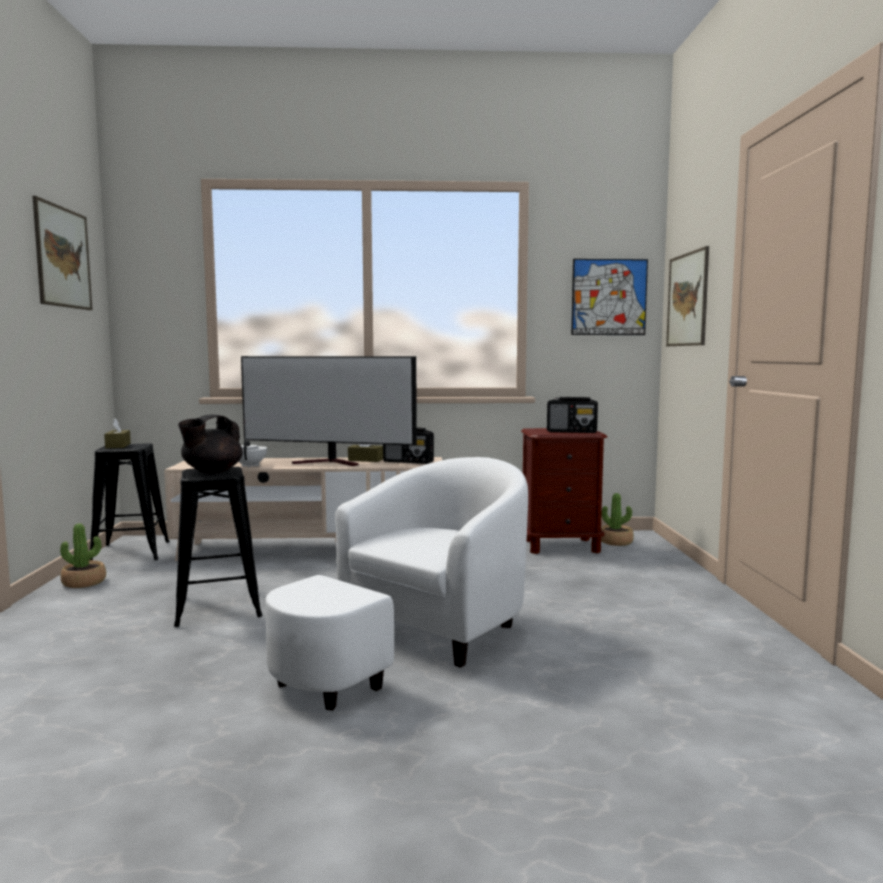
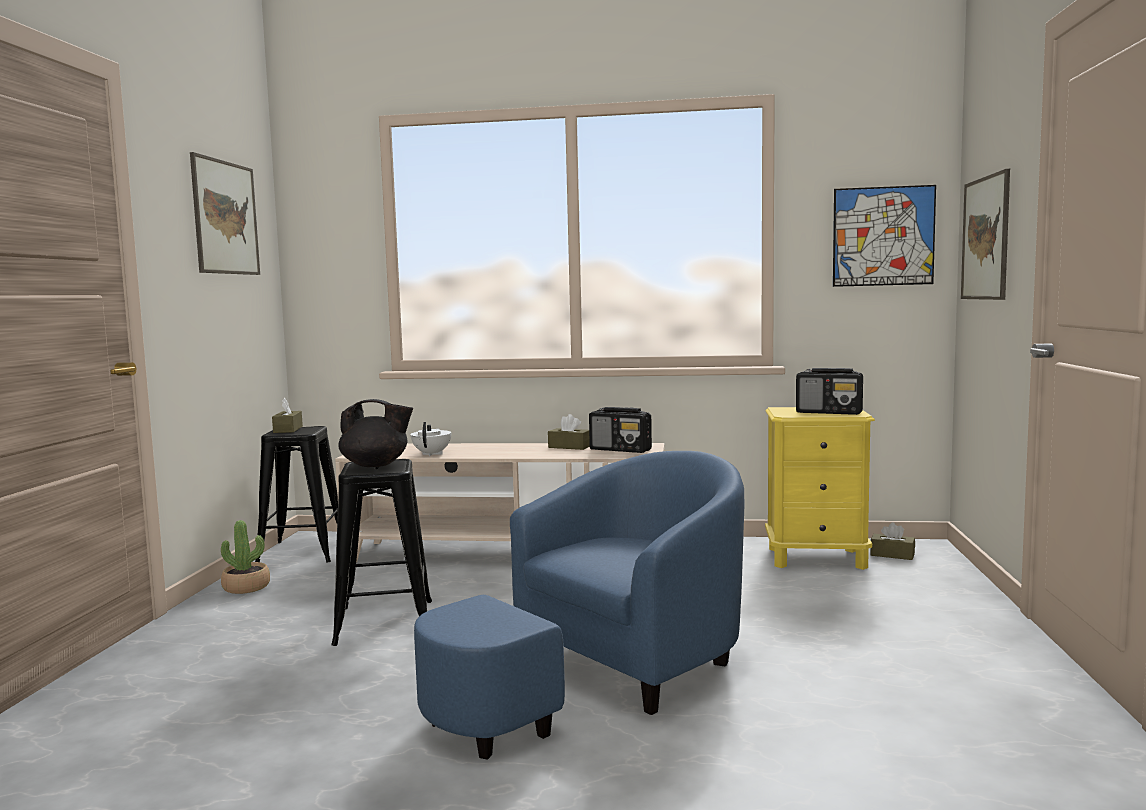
camera: 10 degrees right, 0 degrees up
black teapot [178,415,243,473] -> black teapot turned 135 degrees counterclockwise [338,399,413,467]
television [241,356,417,466] -> none
white armchair [265,457,528,710] -> blue armchair [414,451,744,760]
brown nightstand [521,428,607,554] -> yellow nightstand [765,407,875,570]
potted plant [601,493,634,546] -> brown tissue box [870,522,915,560]

